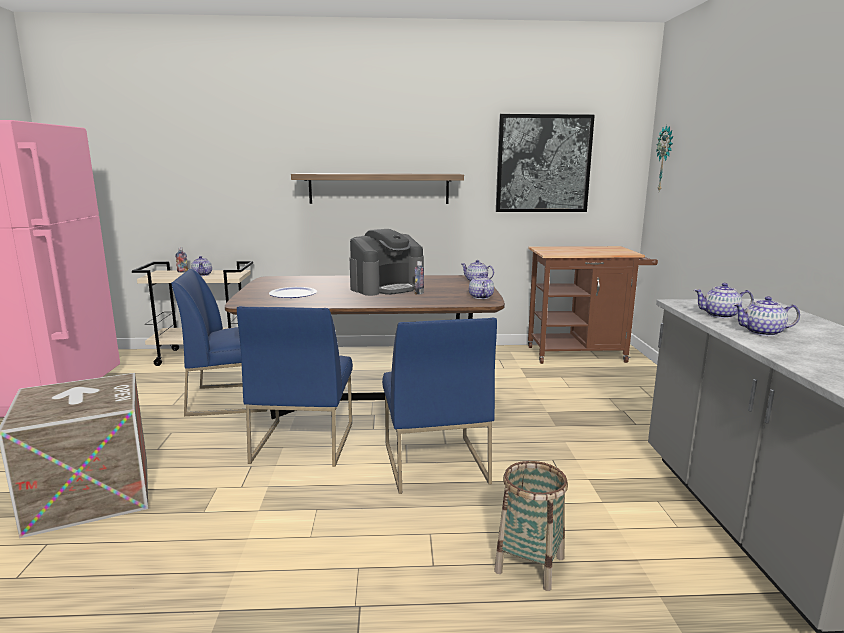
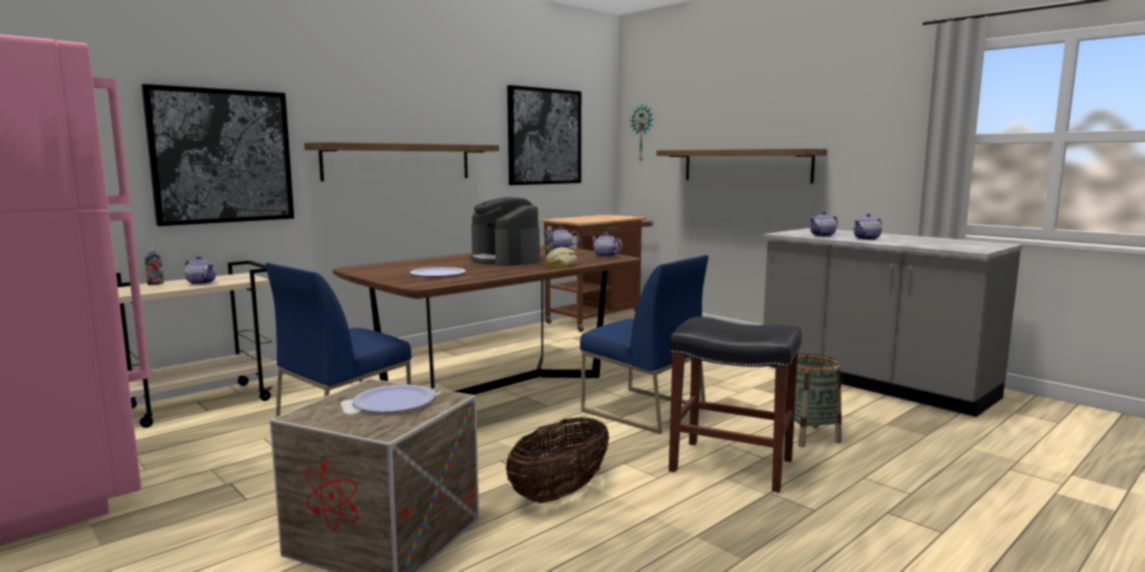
camera: 40 degrees left, 5 degrees down
blue chair [237,306,353,467] -> none
coffee machine [350,229,424,296] -> coffee machine turned 135 degrees clockwise [470,197,540,266]
none -> picture [141,84,294,226]
none -> plate [352,385,435,413]
none -> basket [506,417,609,503]
none -> bread [545,247,577,268]
none -> shelf [656,149,827,184]
none -> black stool [669,317,802,493]

